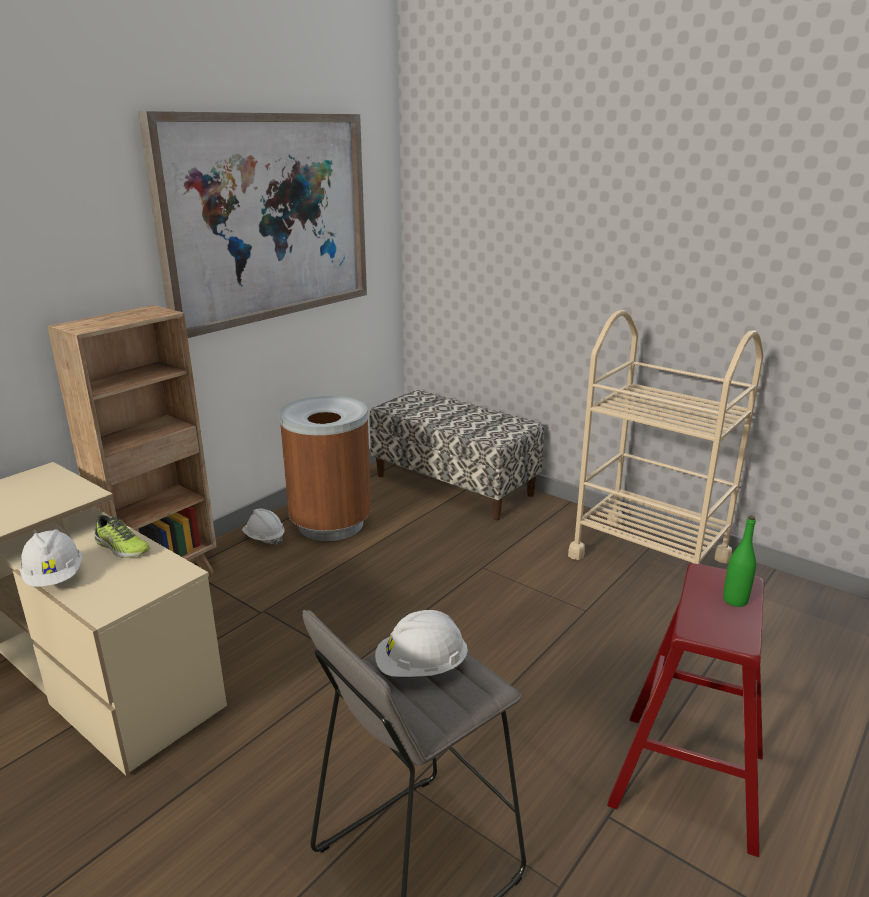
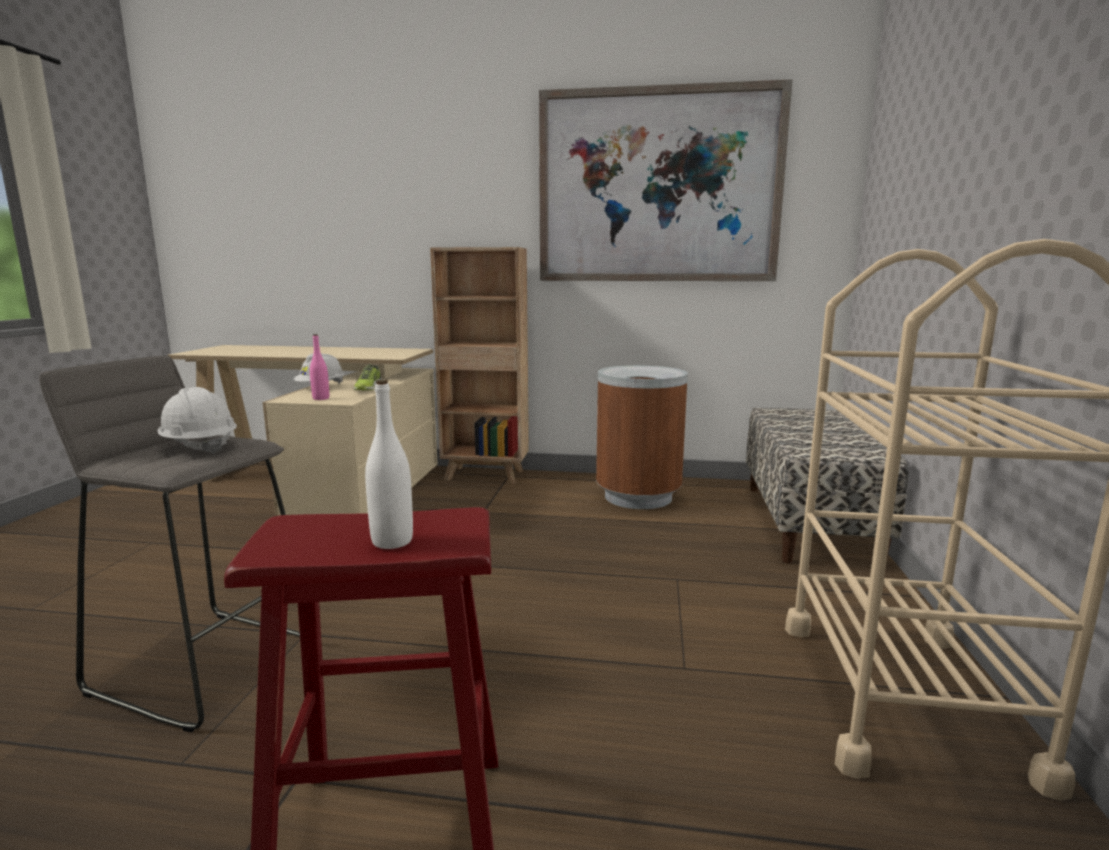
camera: 60 degrees right, 10 degrees down
white hard hat [242,509,285,545] -> none
green bottle [723,516,756,607] -> white bottle [365,380,413,549]
none -> pink bottle [310,334,329,400]

